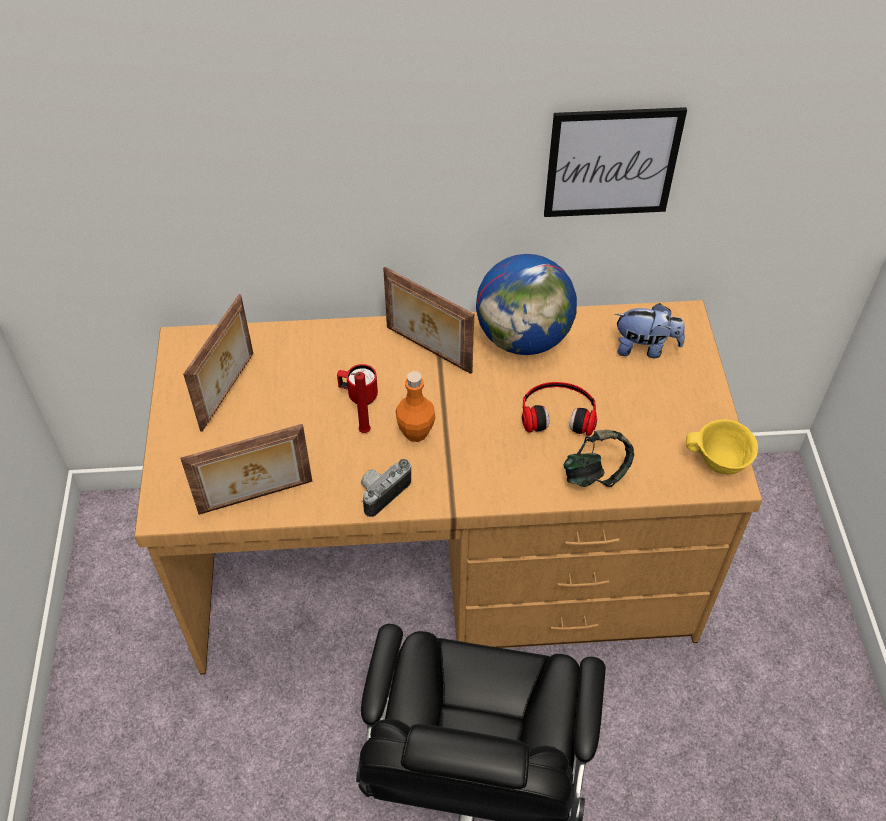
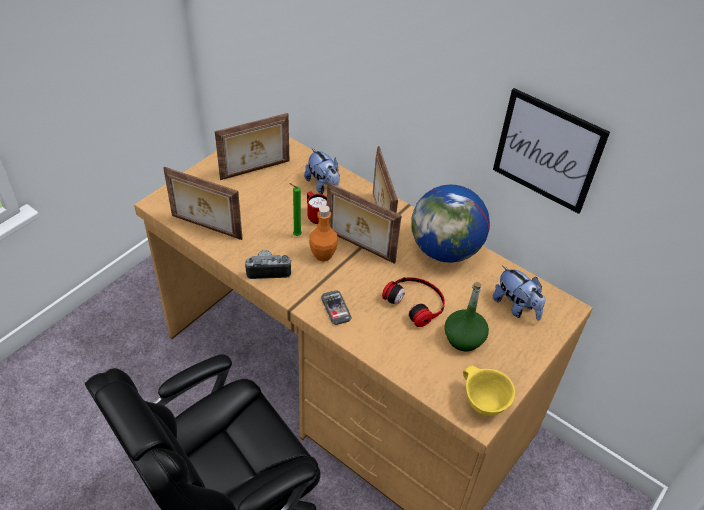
camera: 40 degrees right, 5 degrees down
red candle [350,372,371,433] -> green candle [289,183,302,236]
headphones [564,430,634,487] -> none
none -> plush toy [304,148,340,194]
none -> phone [321,290,352,325]
none -> picture frame [327,182,402,264]
none -> green bottle [444,282,489,351]

